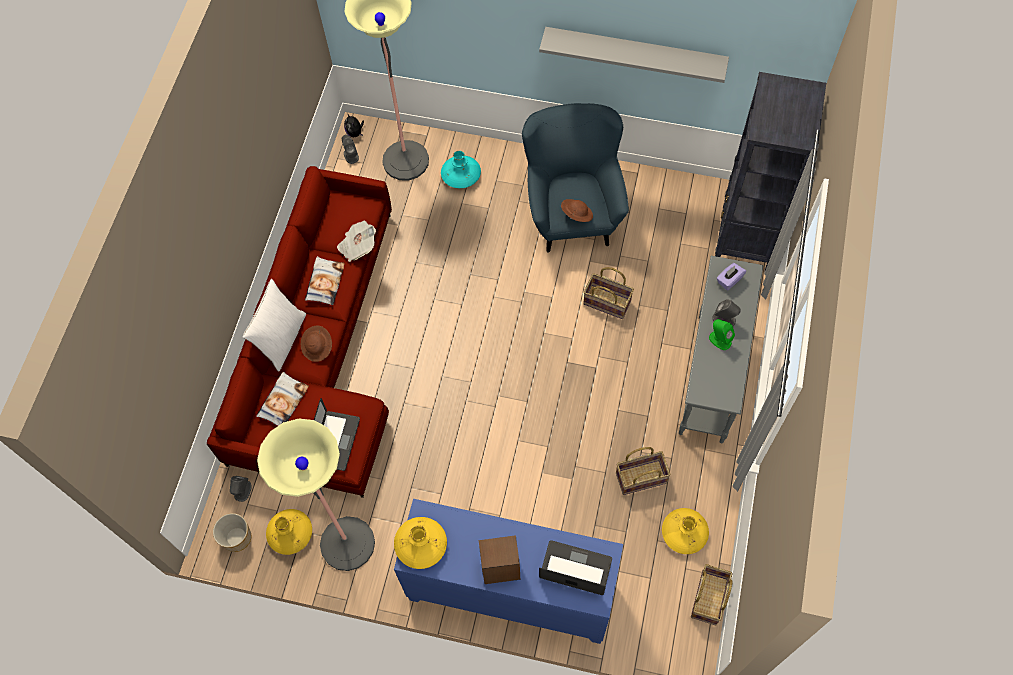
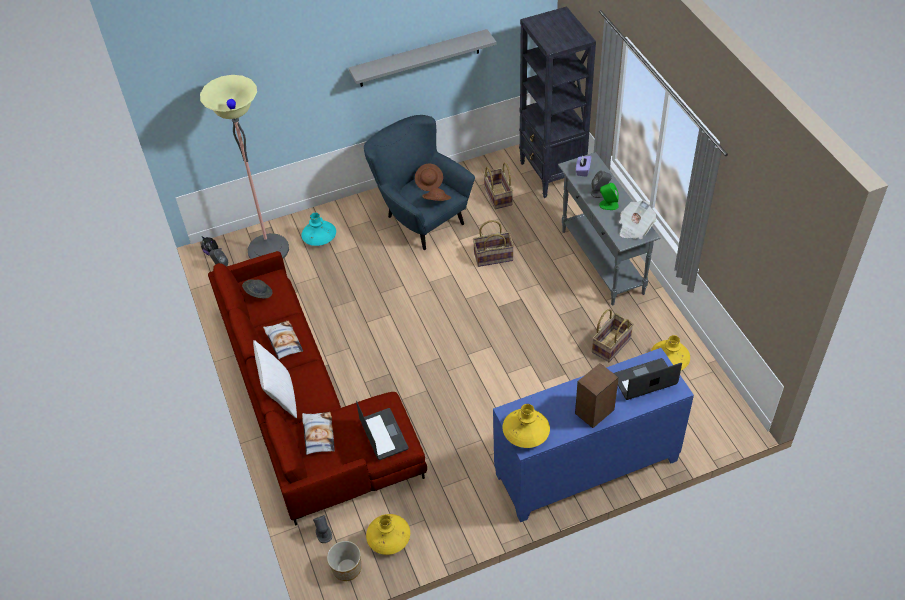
camera: 35 degrees left, 15 degrees down
floor lamp [257,419,375,571] -> none
brown hat [301,325,332,362] -> brown hat moved to [415,164,443,191]
newspaper [337,221,376,262] -> newspaper moved to [619,200,656,239]
basket [691,564,732,625] -> basket moved to [483,162,513,209]
none -> grey hat [242,279,272,299]

